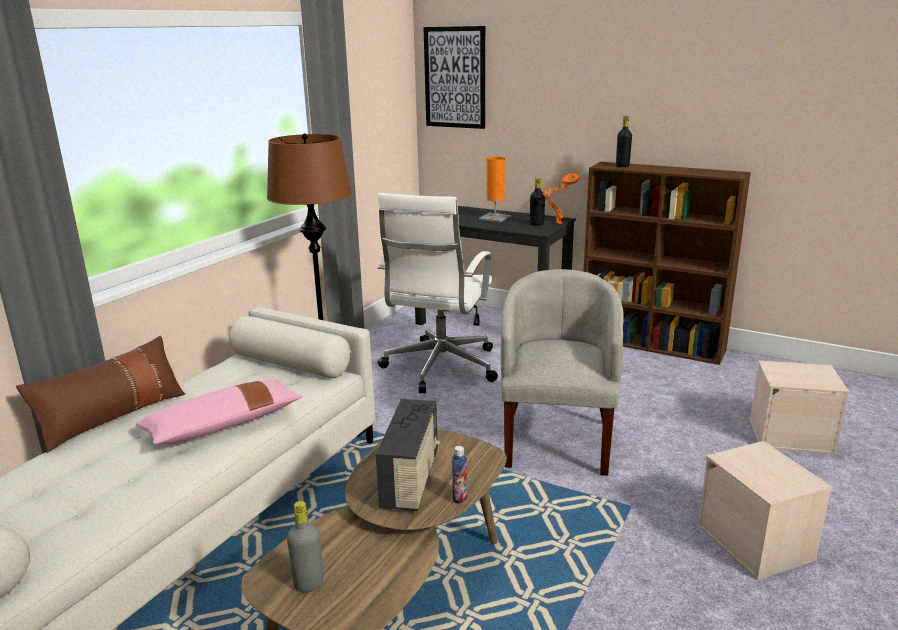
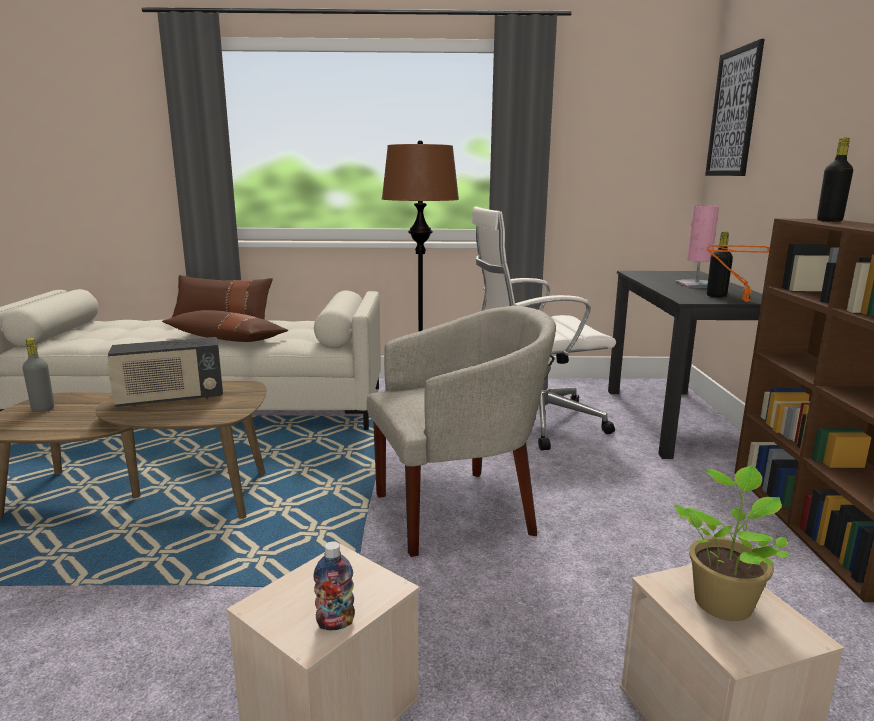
camera: 60 degrees right, 5 degrees down
pink pillow [136,380,303,444] -> brown pillow [162,310,288,342]
bottle [452,446,467,504] -> bottle moved to [313,541,355,630]
orange table lamp [479,157,511,222] -> pink table lamp [675,205,719,288]
none -> potted plant [674,465,791,621]

